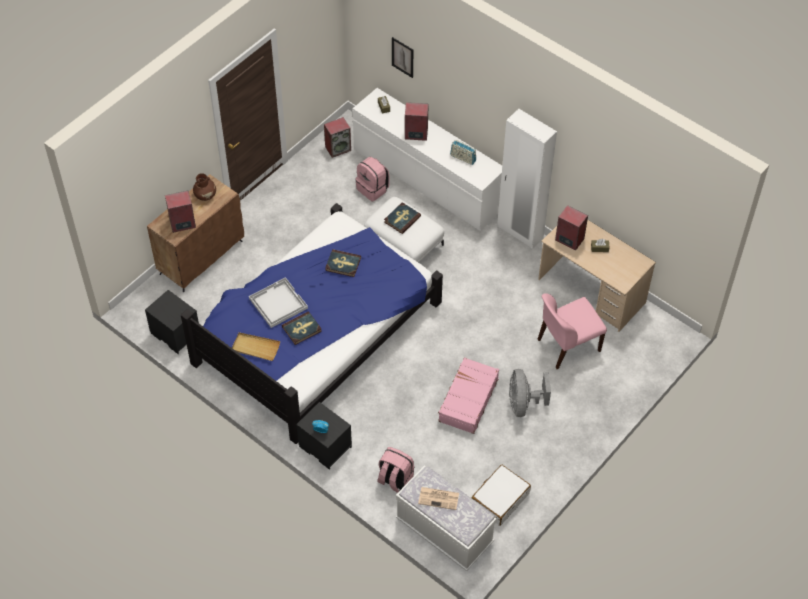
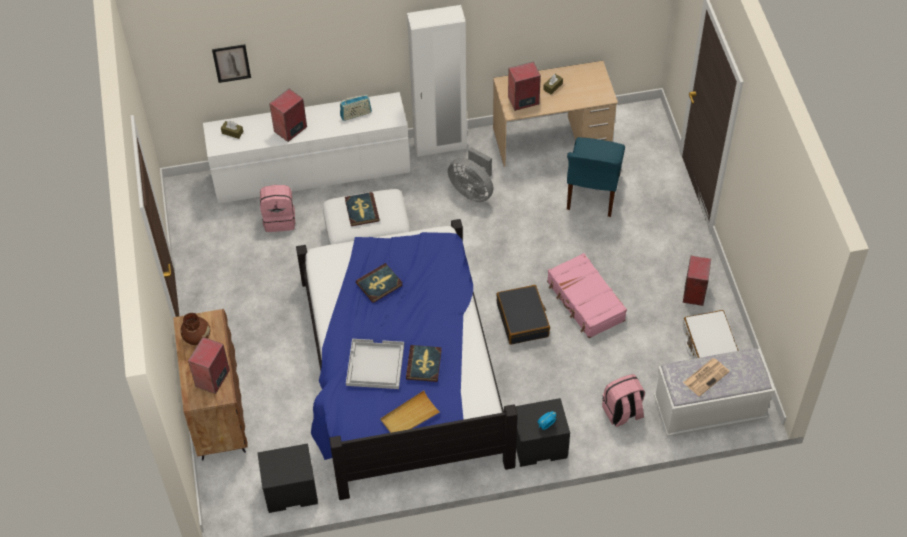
camera: 50 degrees left, 0 degrees up
speaker [324,117,351,158] -> speaker moved to [683,256,711,306]
grey fan [509,369,551,417] -> grey fan moved to [448,147,494,202]
pink chair [538,293,607,369] -> blue chair [567,137,625,217]
none -> black suitcase [496,285,550,345]

